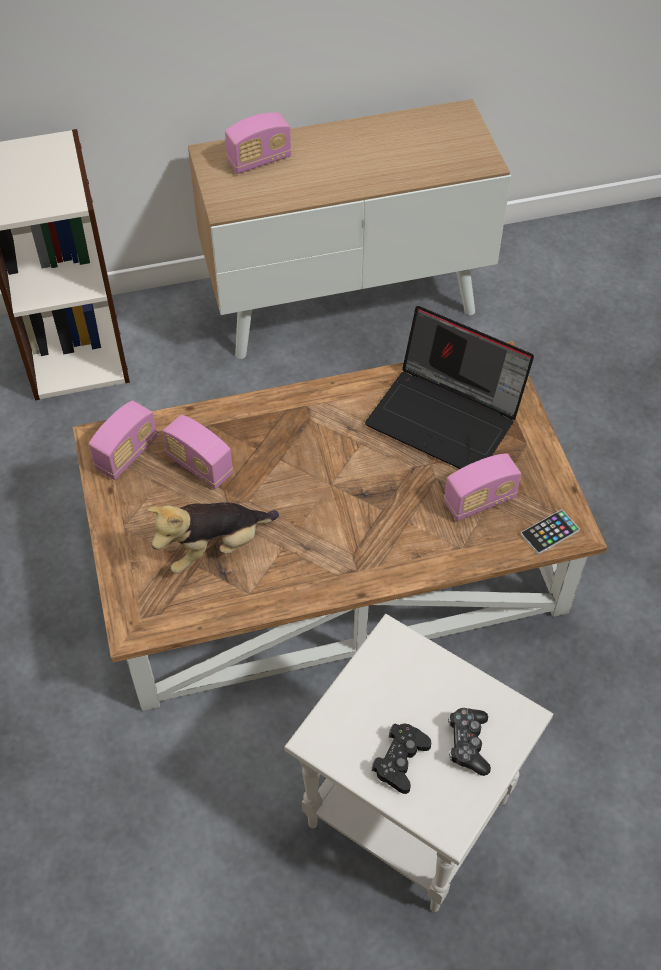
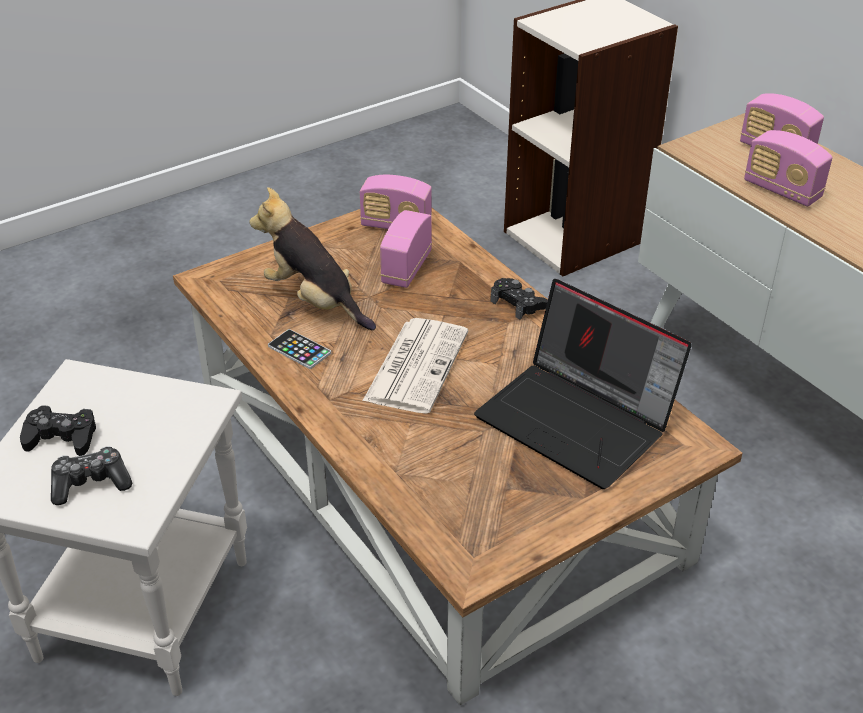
camera: 70 degrees right, 15 degrees down
laptop [365,306,534,469] -> laptop turned 60 degrees counterclockwise [474,279,692,489]
radio [444,453,521,521] -> radio moved to [744,130,832,207]
phone [521,509,580,554] -> phone moved to [268,329,331,369]
none -> newspaper [363,318,468,414]
none -> black game controller [490,278,548,320]

